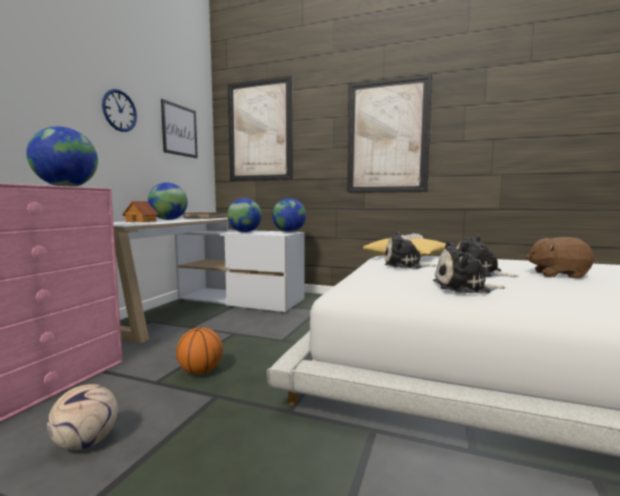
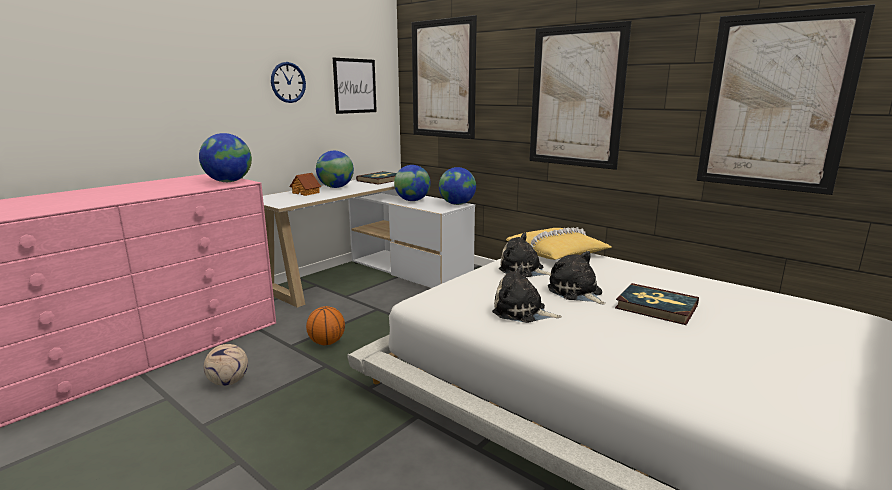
camera: 20 degrees right, 10 degrees up
brown plush toy [526,237,594,278] -> book [615,283,699,325]
none -> picture [696,4,875,195]

